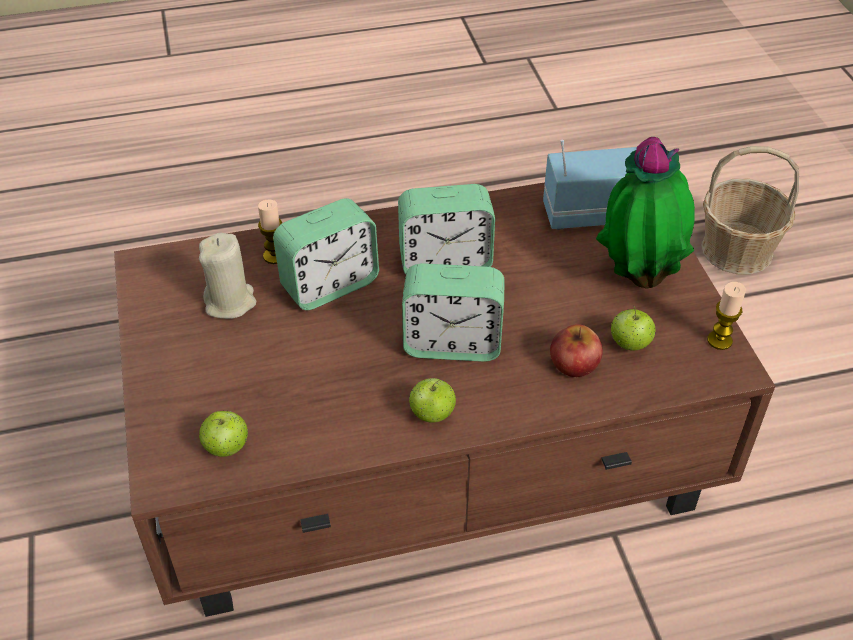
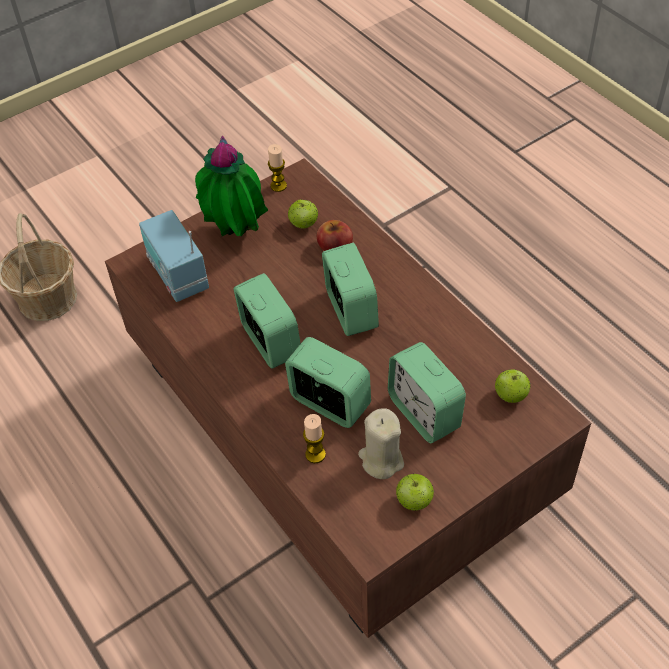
camera: 110 degrees left, 5 degrees up
apple [409,378,456,423] -> apple moved to [396,474,434,511]
none -> alarm clock [388,342,466,443]

